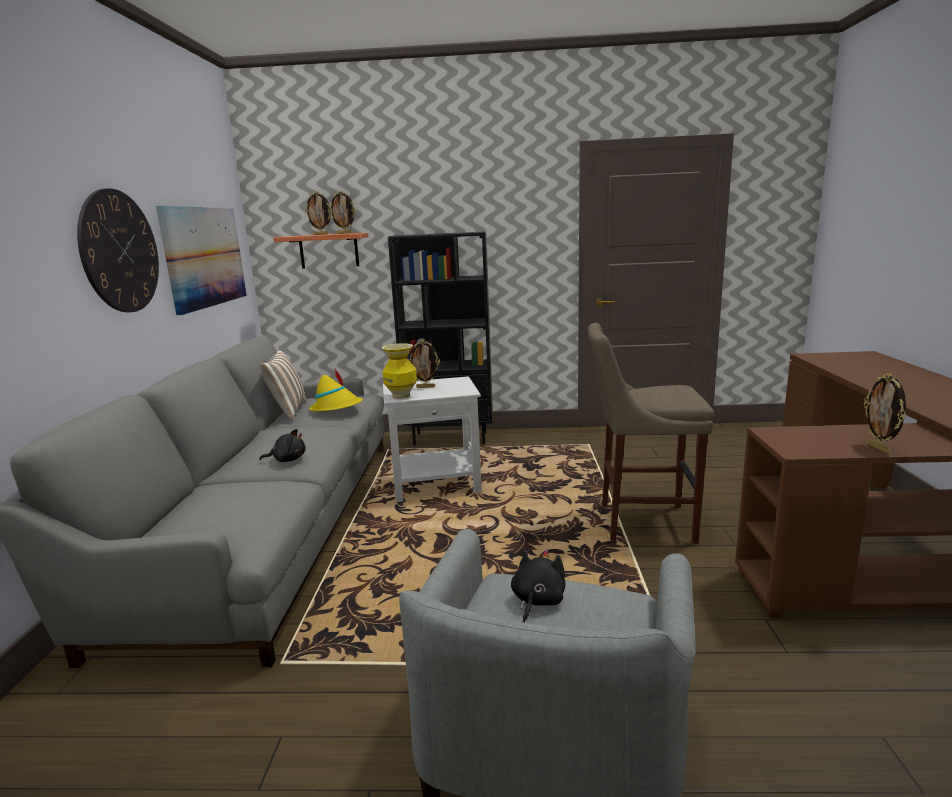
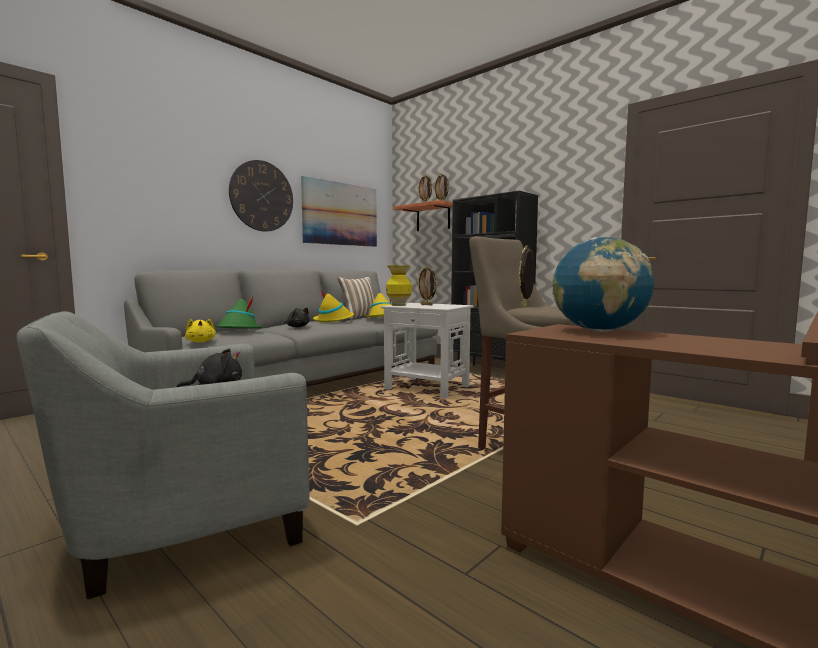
camera: 40 degrees right, 10 degrees down
picture frame [864,373,906,454] -> picture frame moved to [518,245,535,307]
none -> yellow plush toy [185,319,216,342]
none -> green hat [214,296,264,329]
none -> yellow hat [313,291,354,322]
none -> globe [552,237,654,332]

